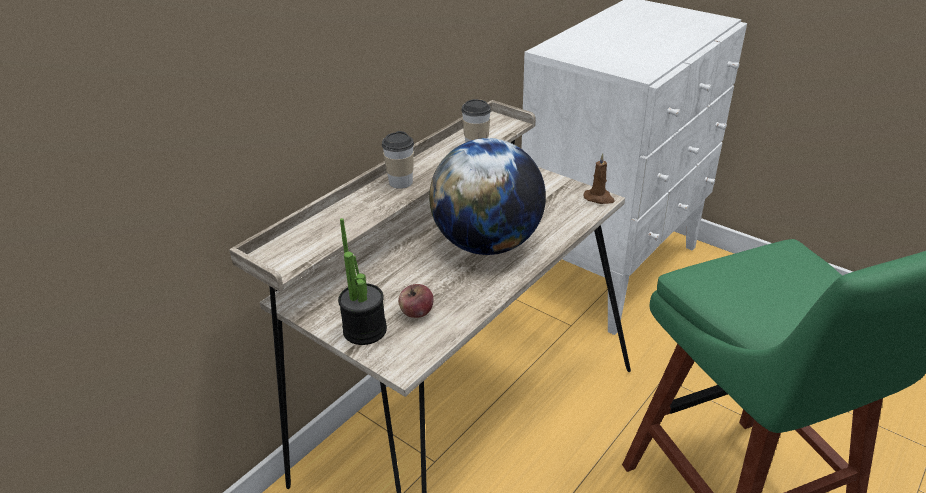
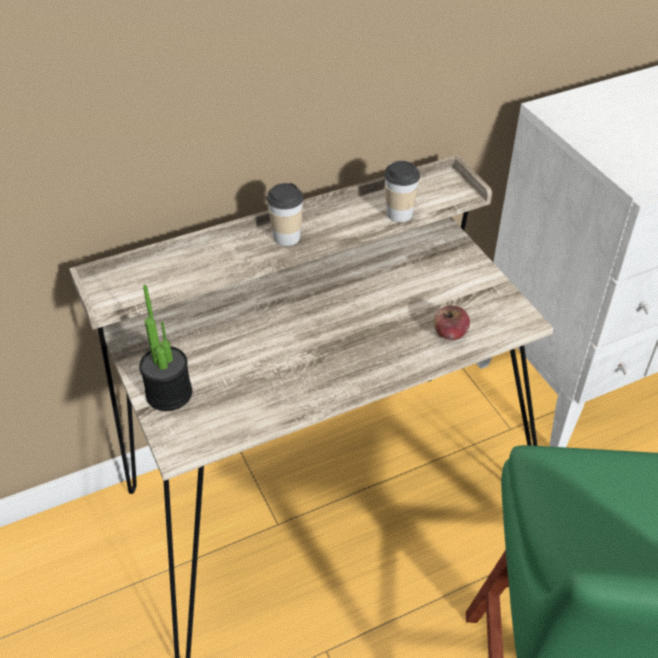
camera: 25 degrees right, 10 degrees up
apple [398,284,433,318] -> apple moved to [434,305,470,340]
globe [429,138,546,255] -> none
brown candle [583,153,615,204] -> none

